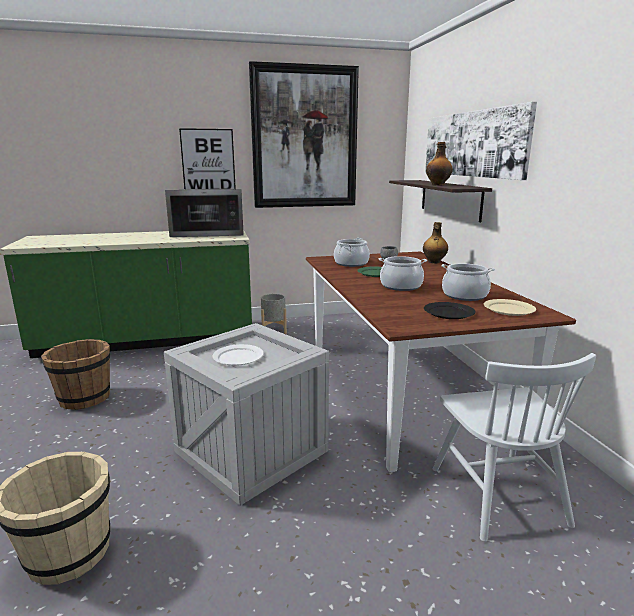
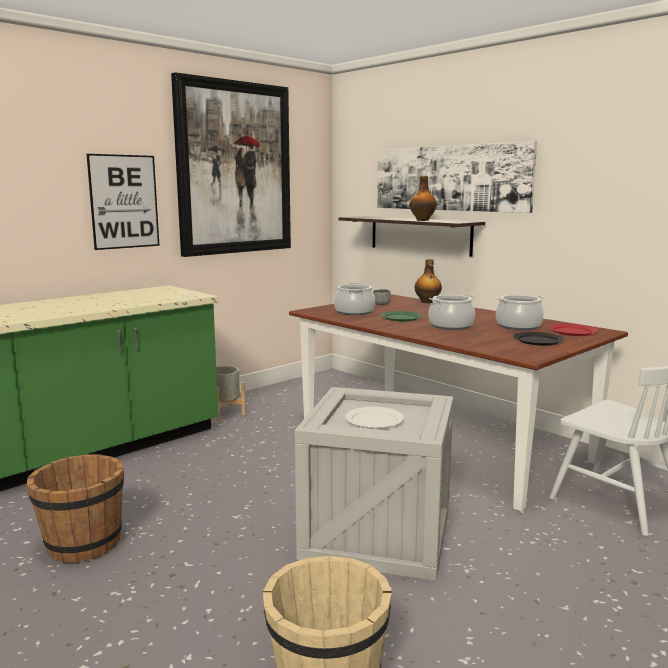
camera: 30 degrees left, 5 degrees down
microwave [165,189,244,237] -> none
beige plate [484,299,536,316] -> red plate [549,324,598,336]

